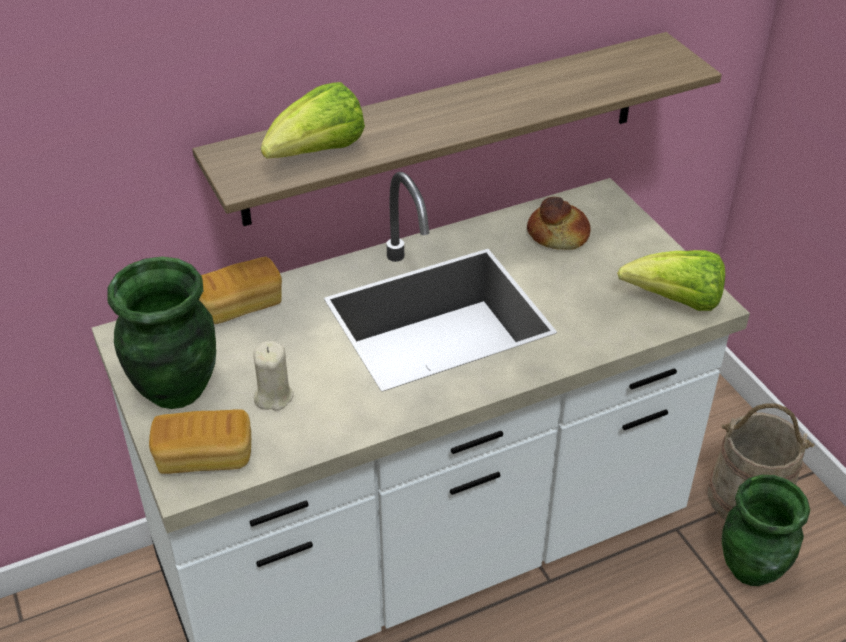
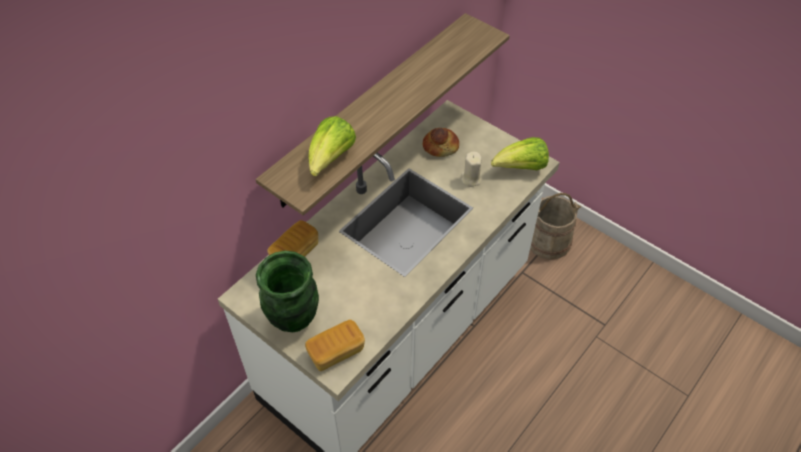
camera: 25 degrees left, 10 degrees up
beige candle [253,341,294,411] -> beige candle moved to [461,152,482,187]
green vase [722,475,810,586] -> none

